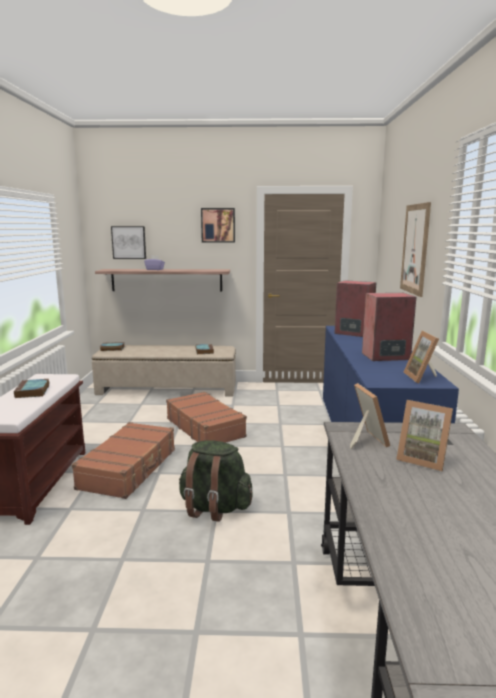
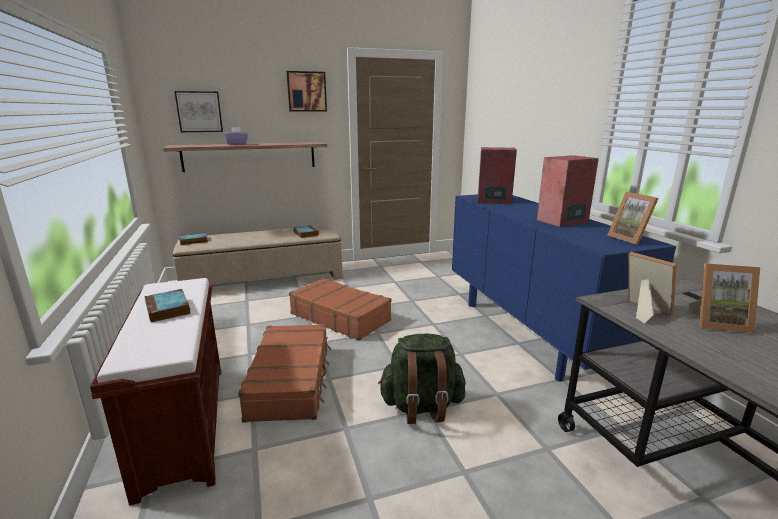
camera: 20 degrees left, 5 degrees up
picture [400,202,431,297] -> none

